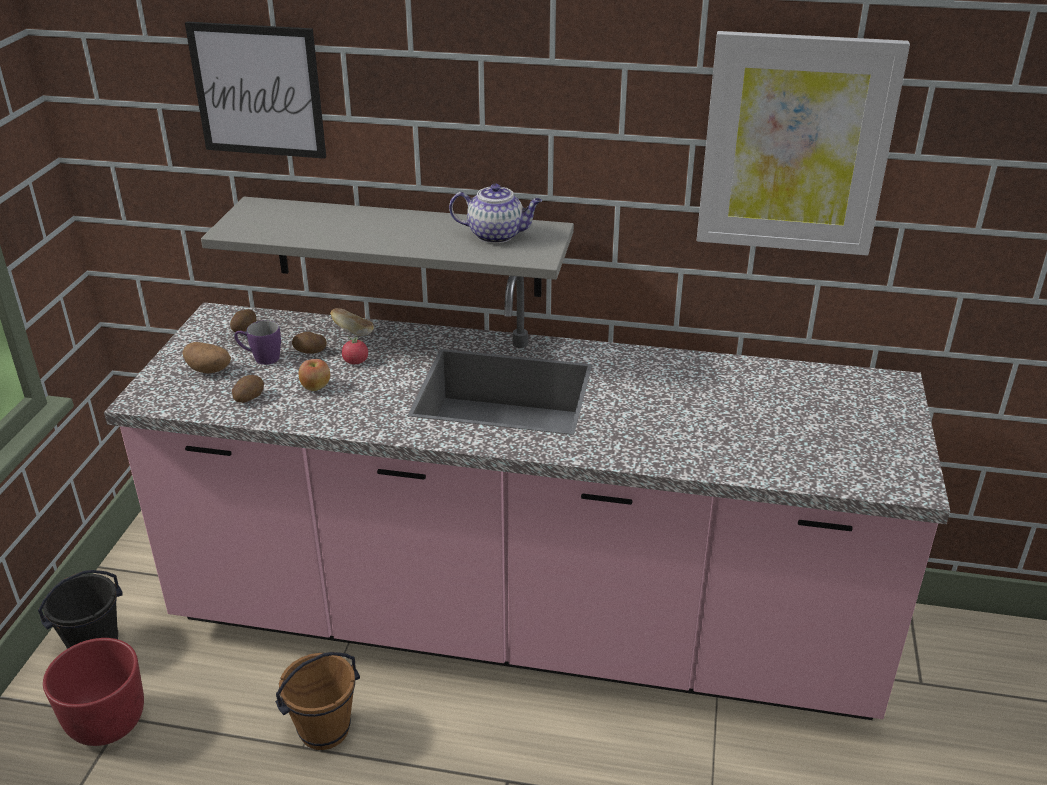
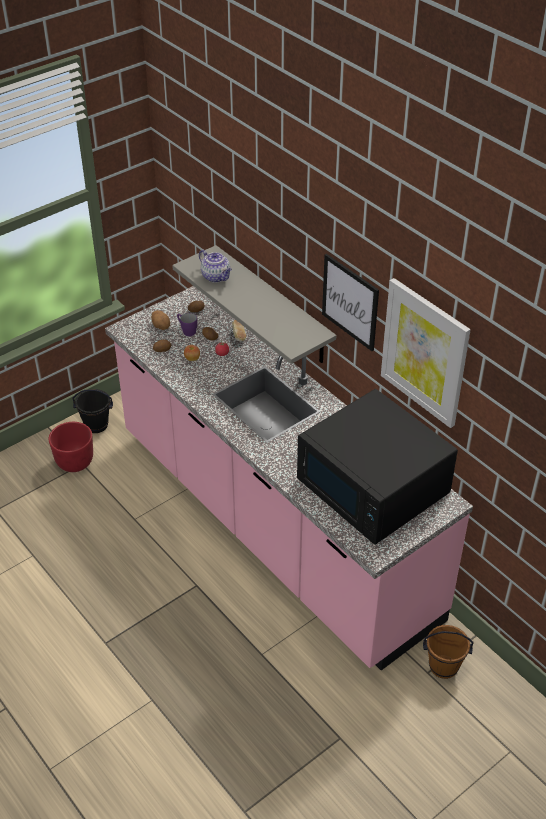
camera: 40 degrees right, 10 degrees up
picture [185,21,326,159] -> picture moved to [322,254,379,351]
brown bucket [275,652,360,750] -> brown bucket moved to [423,625,474,679]
teapot [449,183,542,243] -> teapot moved to [199,250,232,283]
none -> black microwave [297,389,458,545]

